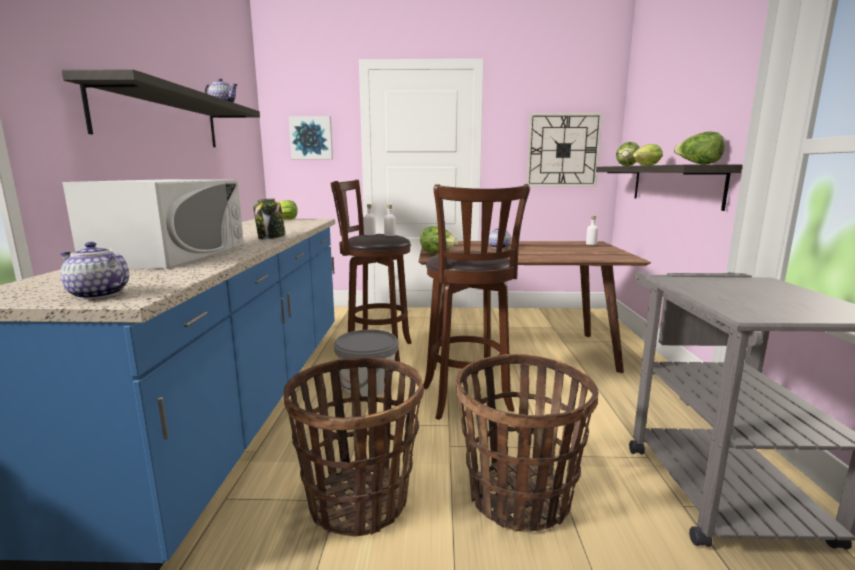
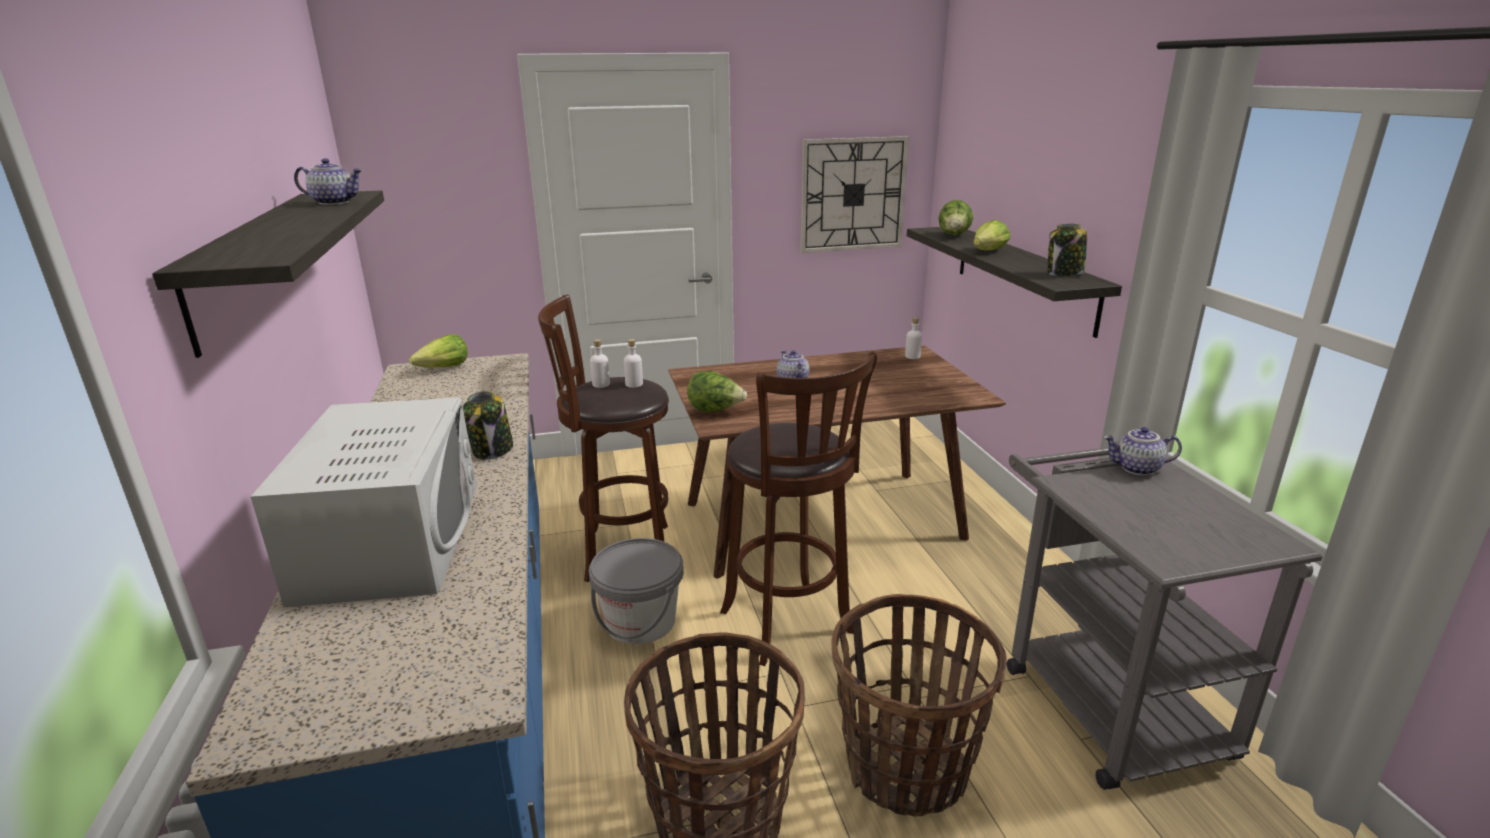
camera: 15 degrees left, 10 degrees up
teapot [60,242,129,300] -> teapot moved to [1103,427,1182,475]
picture [288,116,333,159] -> none
lettuce [673,132,725,165] -> jar [1047,224,1087,276]

